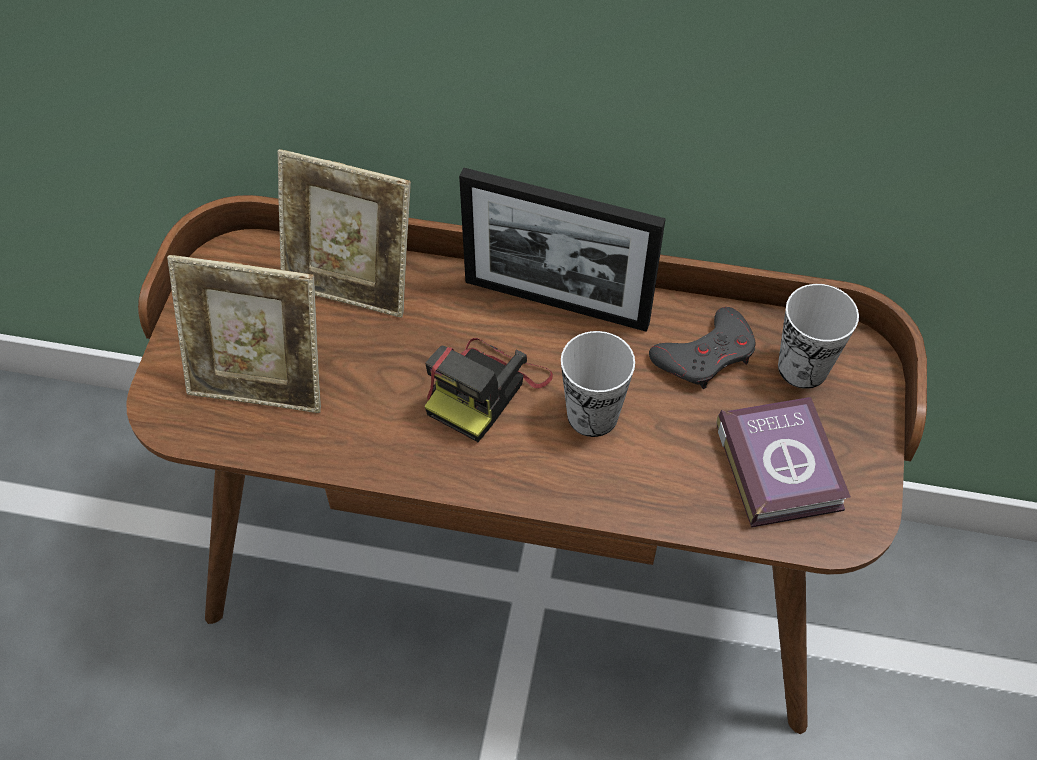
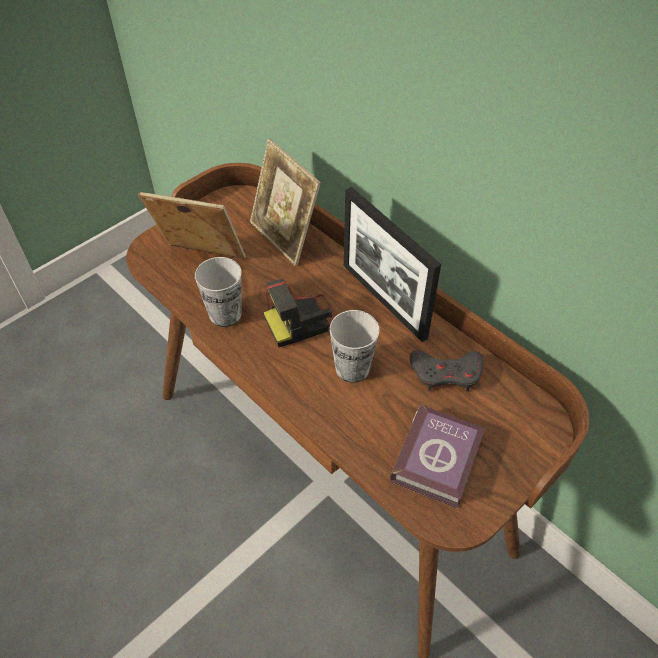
camera: 35 degrees right, 5 degrees down
picture frame [167,255,321,413] -> picture frame turned 150 degrees clockwise [138,192,246,259]
cup [778,284,859,389] -> cup moved to [195,257,242,327]

